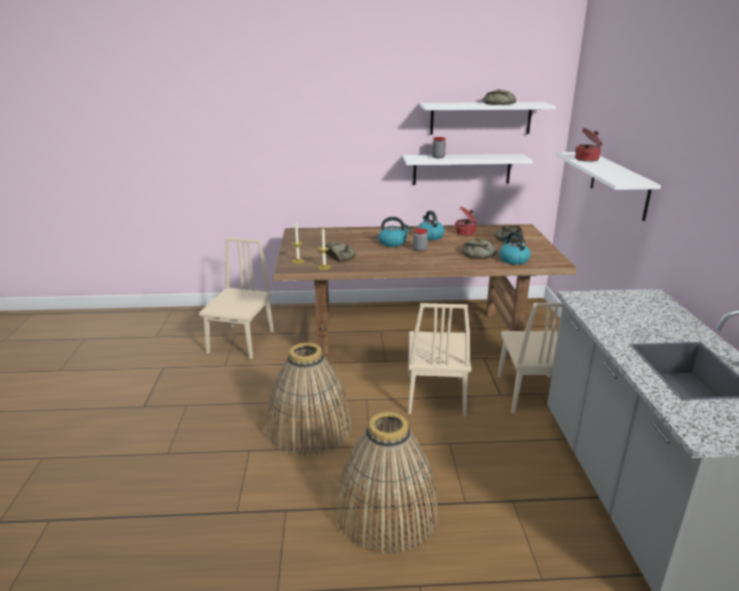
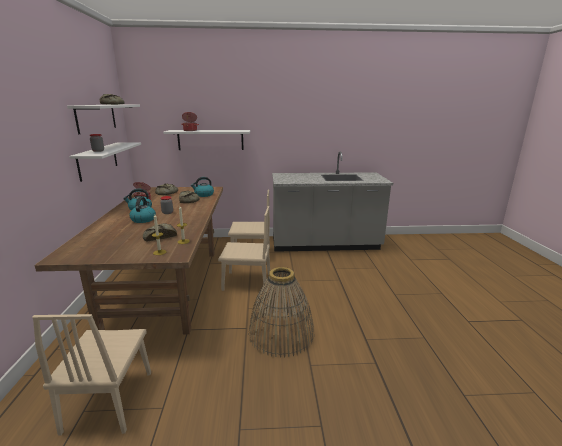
camera: 90 degrees left, 5 degrees down
beige chair [199,237,274,359] -> beige chair turned 105 degrees counterclockwise [32,314,151,436]
basket [336,412,438,554] -> none

